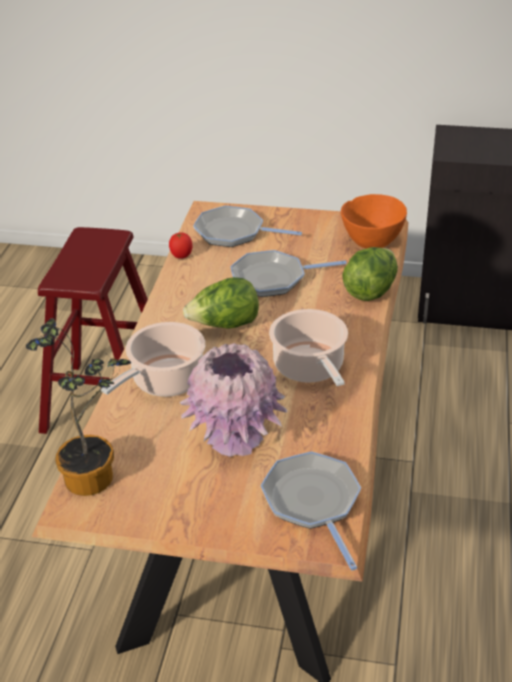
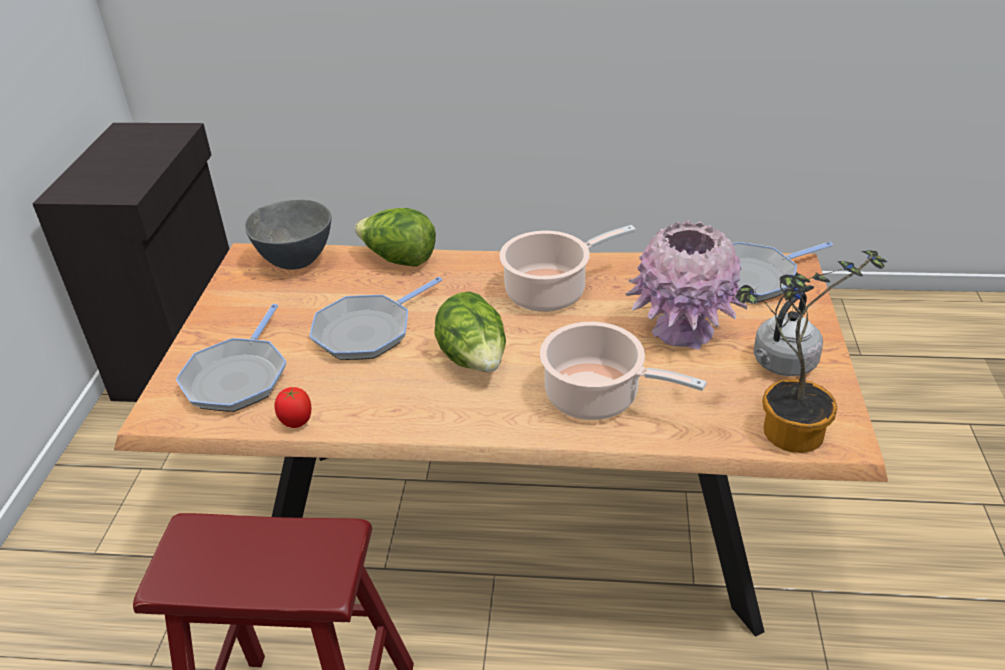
camera: 95 degrees left, 0 degrees up
frying pan [230,250,347,297] -> frying pan turned 60 degrees clockwise [309,277,442,360]
orange bowl [341,194,407,249] -> grey bowl [245,200,331,270]
none -> grey kettle [754,293,823,376]

